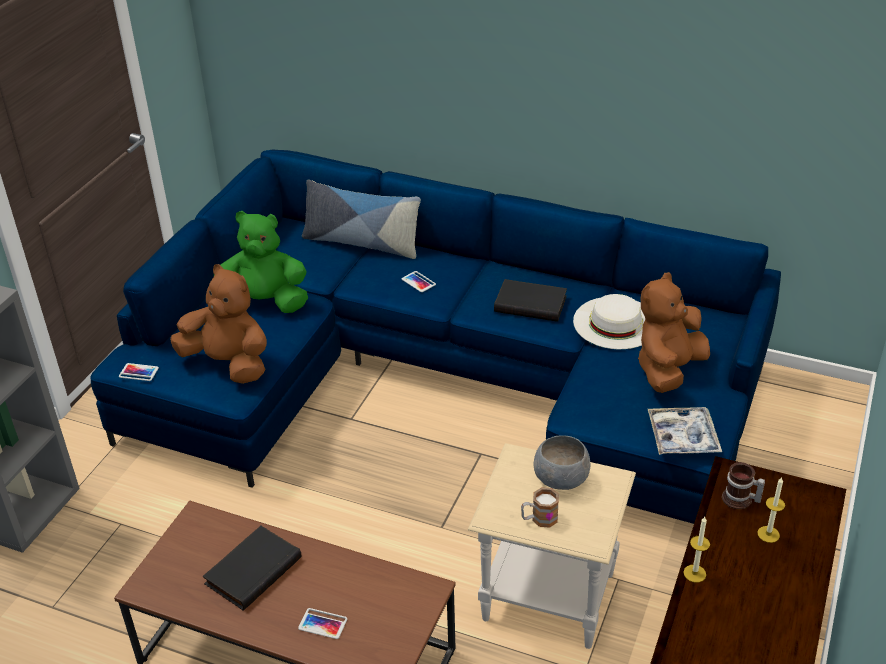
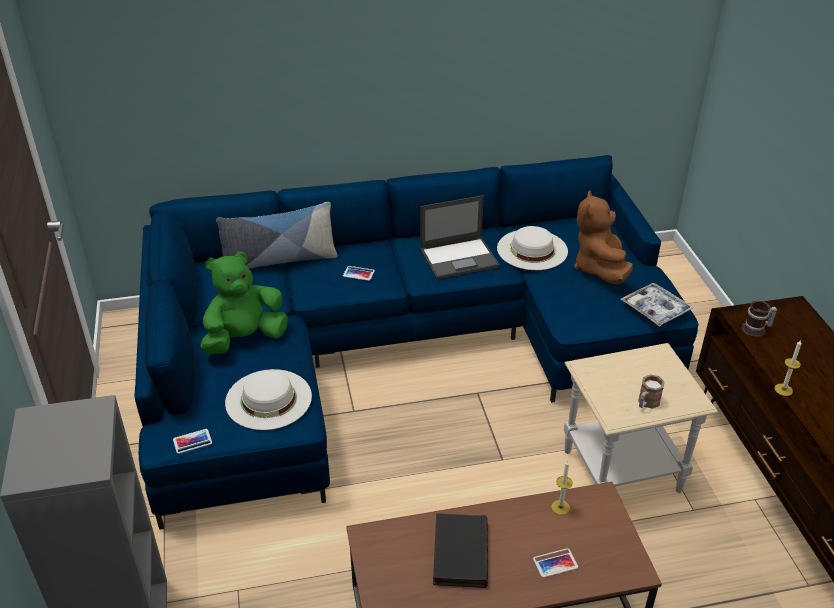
camera: 35 degrees left, 0 degrees up
brown plush toy [170,264,267,384] -> white hat [225,369,312,430]
black book [494,279,567,322] -> laptop [420,195,499,279]
grey bowl [534,435,590,490] -> none
candle [758,477,785,543] -> candle moved to [551,460,573,515]

